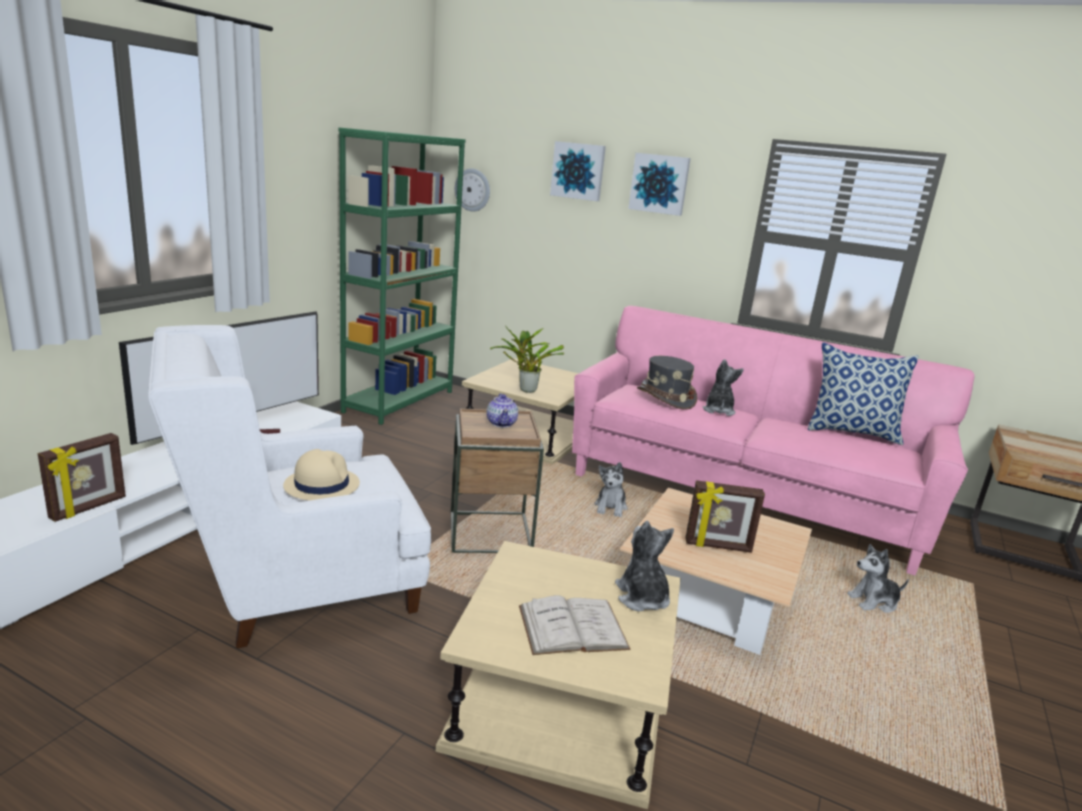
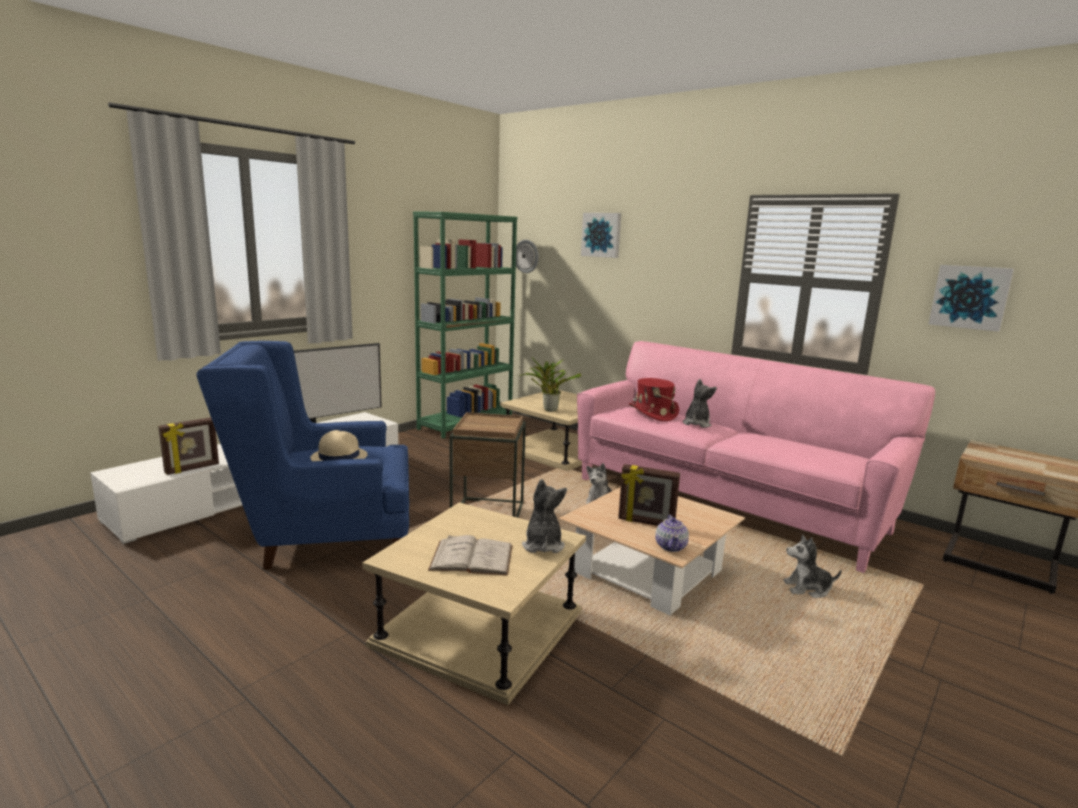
camera: 15 degrees right, 5 degrees down
white armchair [148,325,431,648] -> blue armchair [197,341,409,569]
teapot [487,393,518,427] -> teapot moved to [655,515,689,552]
picture [628,153,691,216] -> picture moved to [929,265,1014,332]
grey hat [637,356,697,410] -> red hat [629,378,679,422]
pillow [808,342,919,445] -> none

